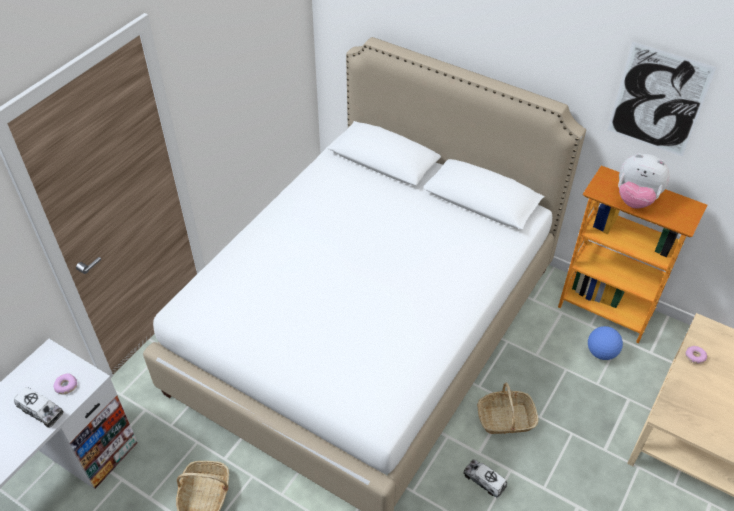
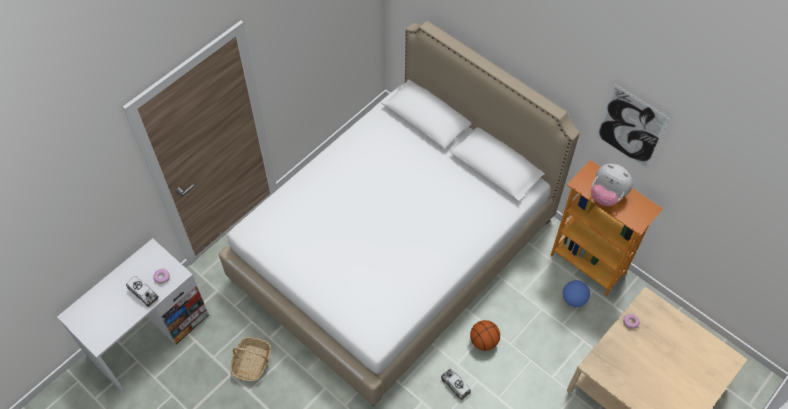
camera: 10 degrees right, 10 degrees up
basket [477,382,539,434] -> basketball [470,320,500,351]

